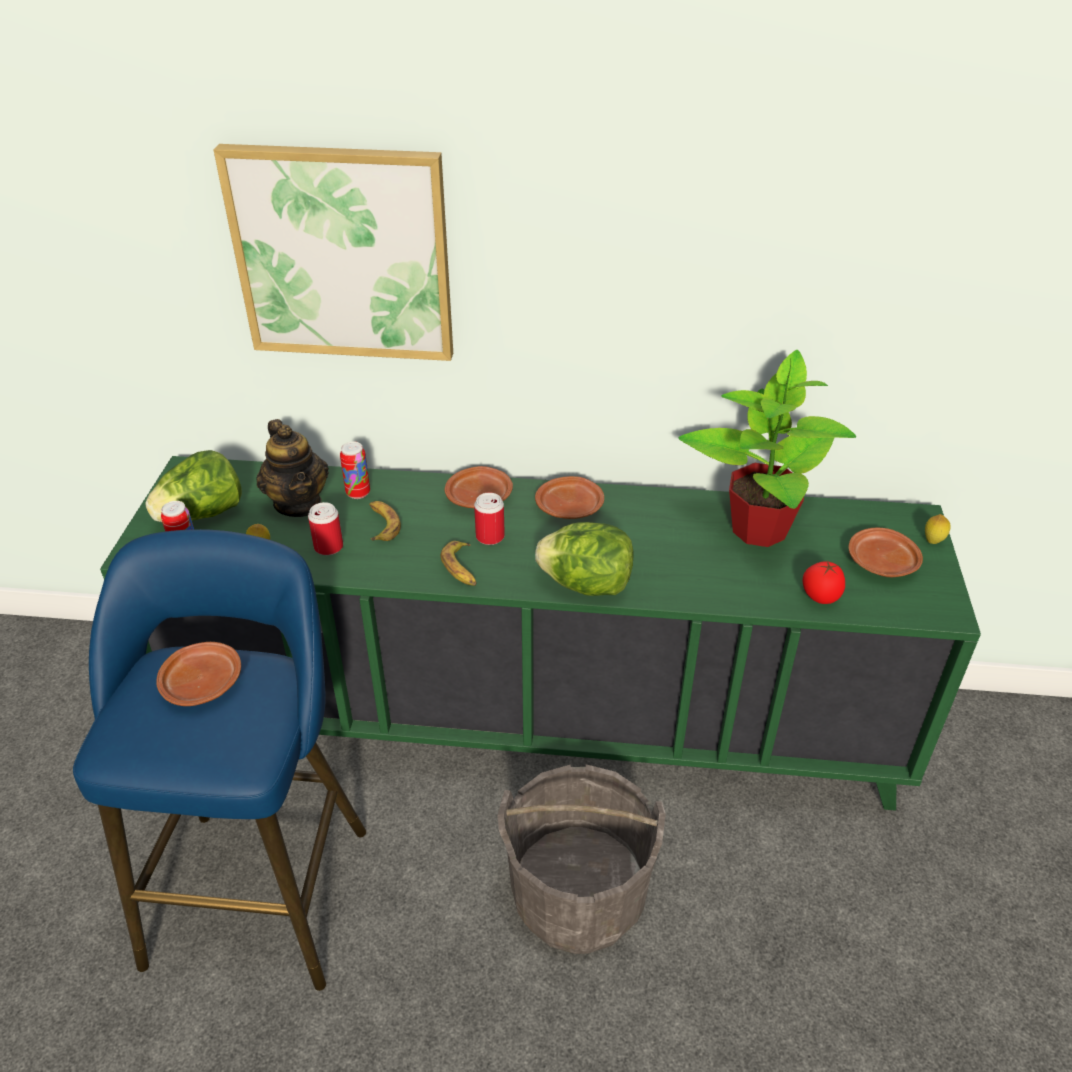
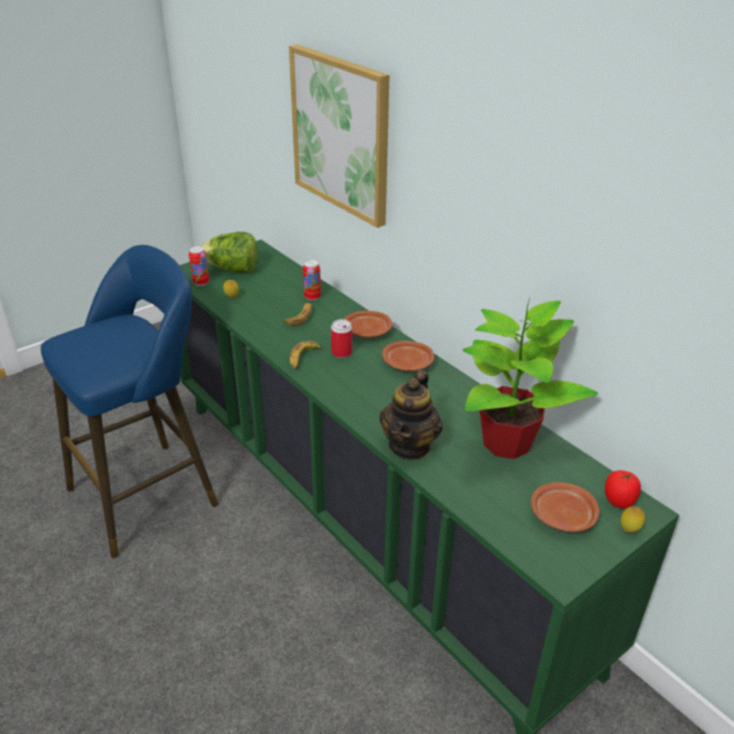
camera: 45 degrees right, 5 degrees down
brown plate [156,642,241,706] -> none
teapot [257,419,329,517] -> teapot moved to [379,370,442,460]
can [308,502,343,555] -> none
grey bucket [497,764,666,954] -> none
lettuce [535,522,634,596] -> none
tomato [802,561,845,604] -> tomato moved to [605,470,641,509]

